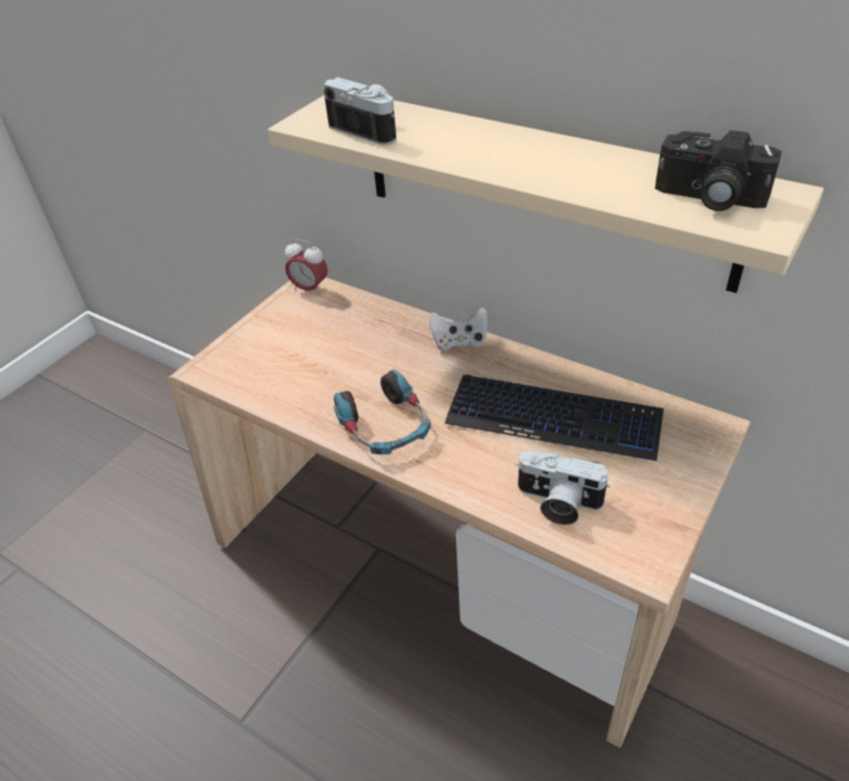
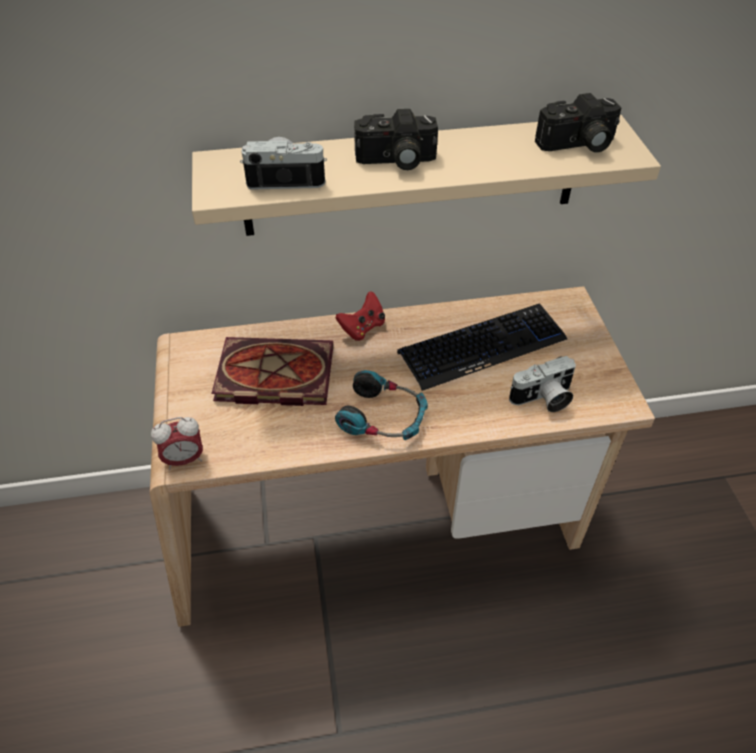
camera: 45 degrees left, 5 degrees up
alarm clock [285,239,328,296] -> alarm clock moved to [151,417,203,470]
white game controller [429,307,488,351] -> red game controller [336,291,385,341]
none -> book [211,337,333,406]
none -> camera [354,109,438,170]

